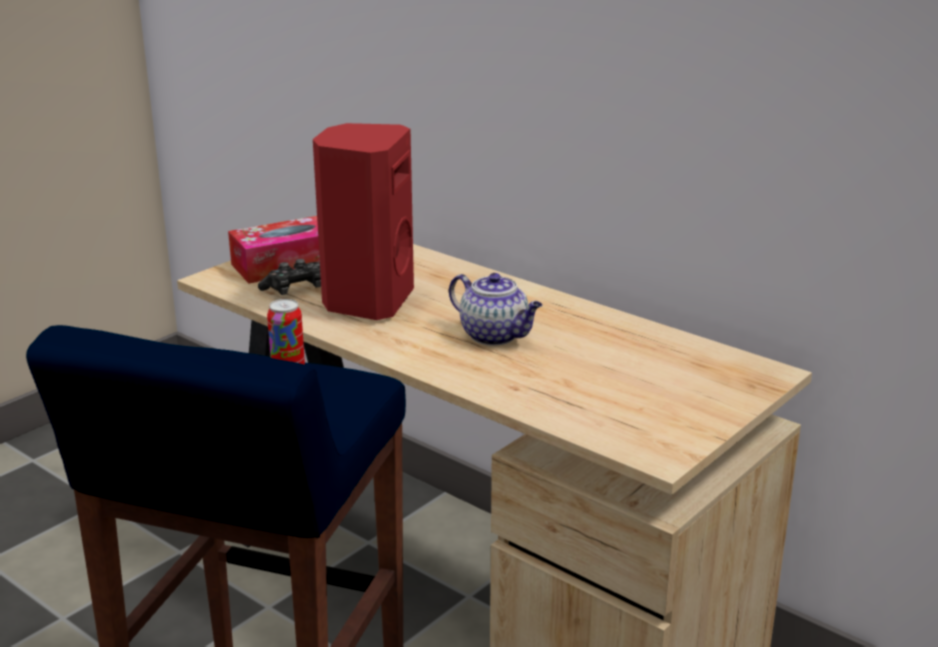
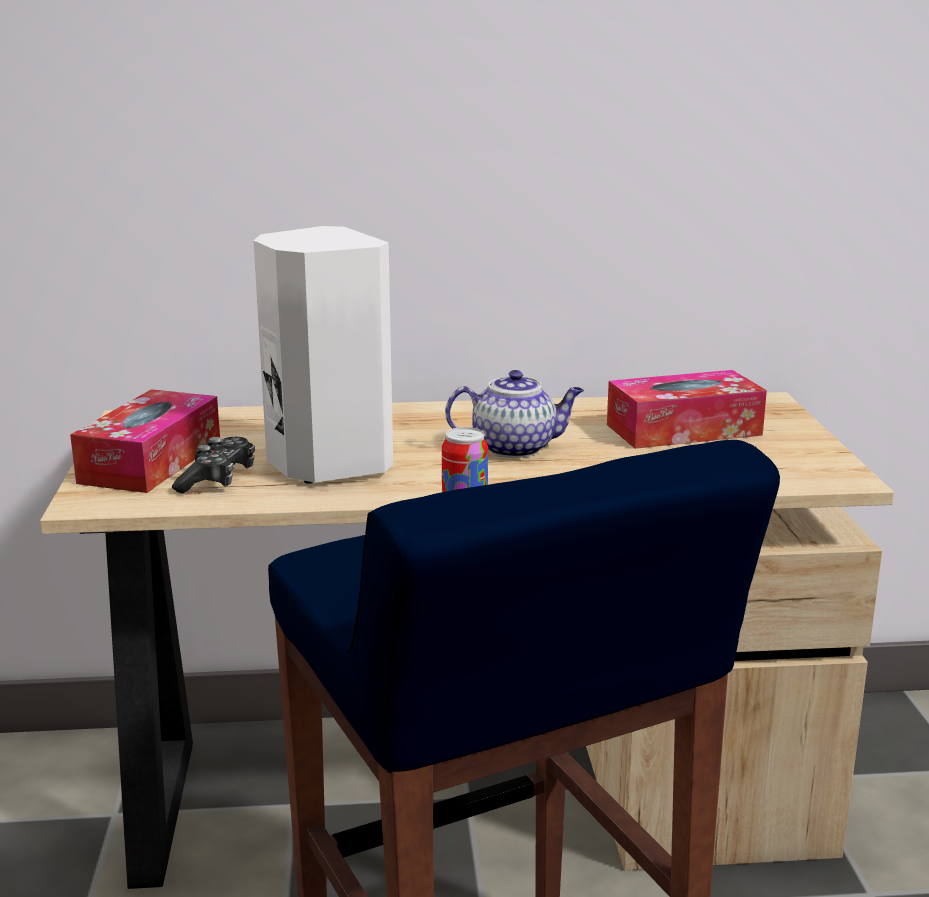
camera: 45 degrees left, 5 degrees down
red speaker [313,123,414,320] -> white speaker [254,226,393,484]
none -> tissue box [607,370,767,449]

